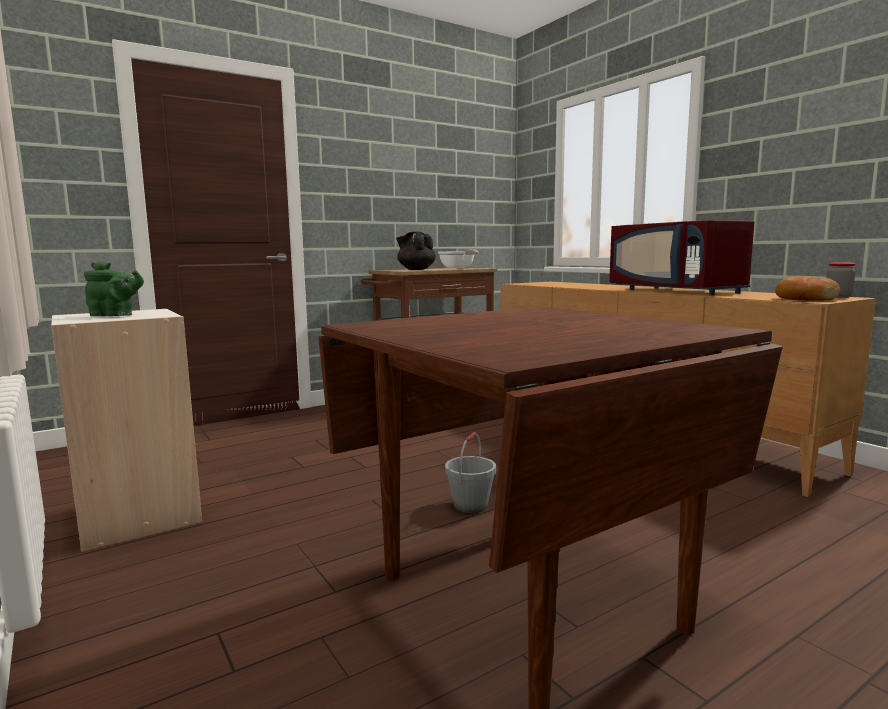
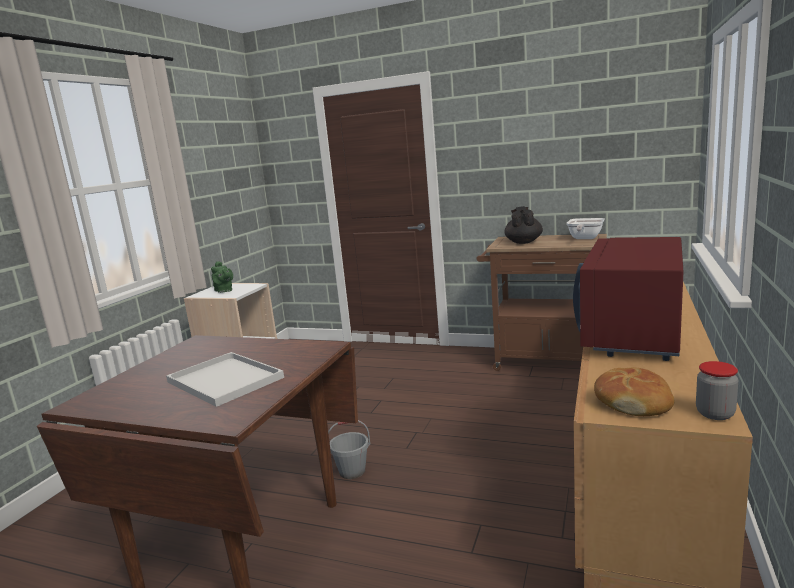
camera: 55 degrees right, 5 degrees up
none -> white tray [166,352,284,407]

